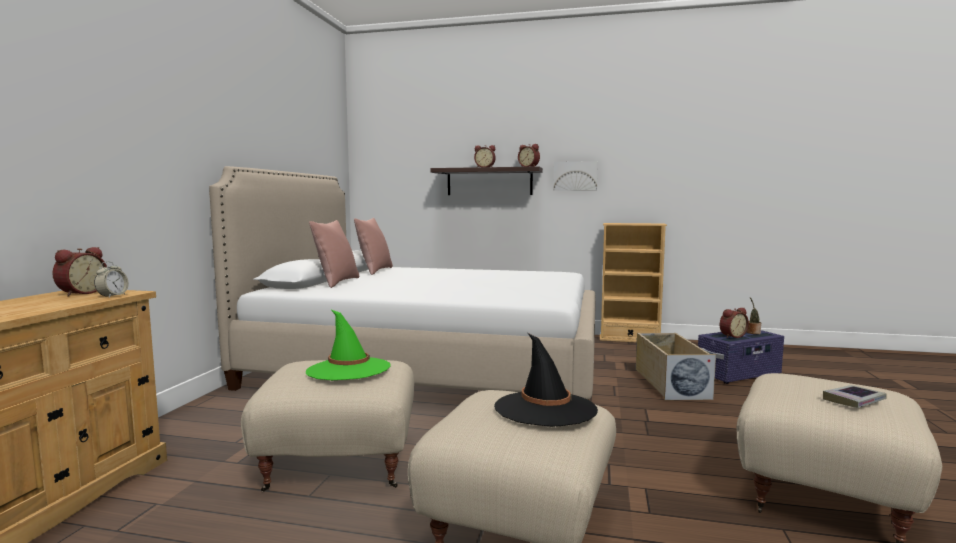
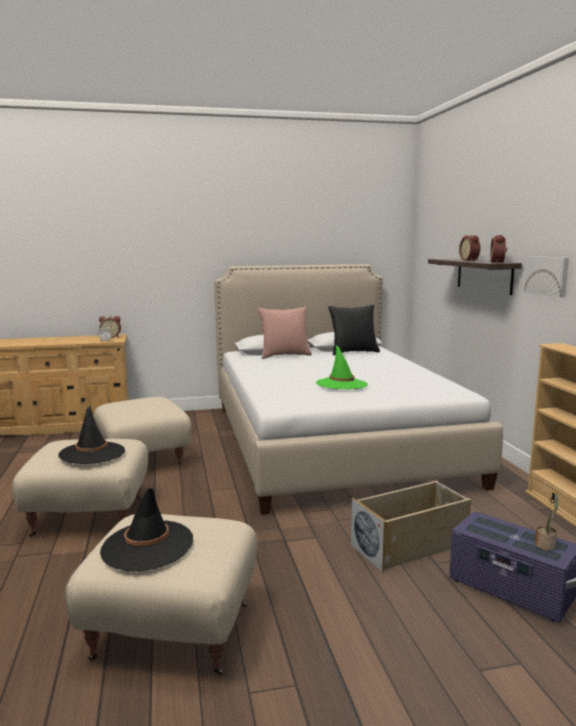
camera: 65 degrees right, 5 degrees up
green hat [306,310,391,380] -> green hat moved to [316,345,368,389]
pink pillow [354,218,393,275] -> black pillow [328,305,380,355]
alarm clock [720,308,749,338] -> none
book [823,385,887,408] -> black hat [100,487,193,571]

